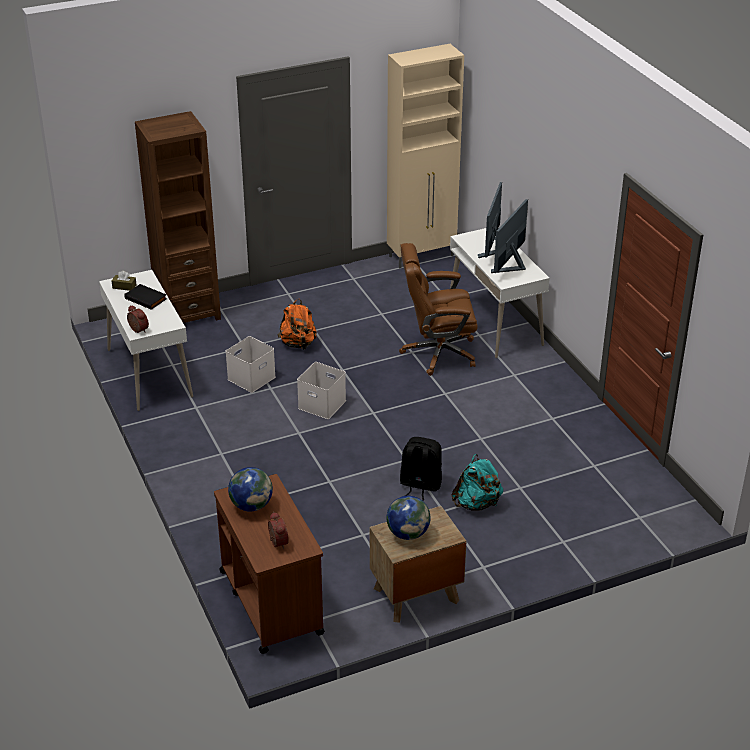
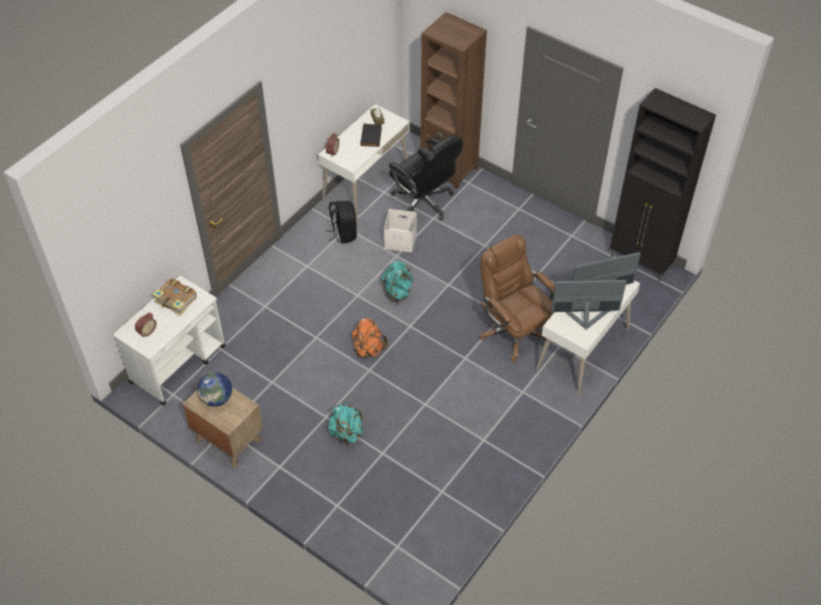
camera: 60 degrees right, 15 degrees up
brown cart [214,474,325,654] -> white cart [113,275,226,405]
globe [228,467,273,511] -> book [152,278,197,316]
orange backpack [277,299,317,350] -> orange backpack moved to [352,318,388,357]
white storage box [297,362,346,419] -> turquoise backpack [380,261,414,303]
beige cabinet [387,44,464,268] -> black cabinet [610,88,716,282]
black backpack [400,437,442,500] -> black backpack moved to [326,201,357,243]
none -> black office chair [389,135,463,220]

